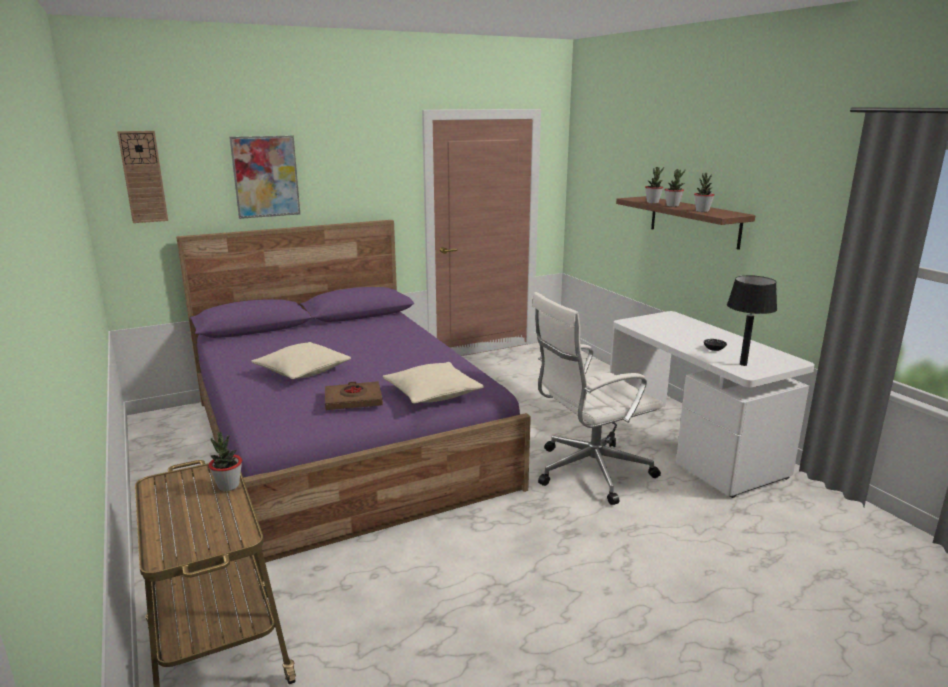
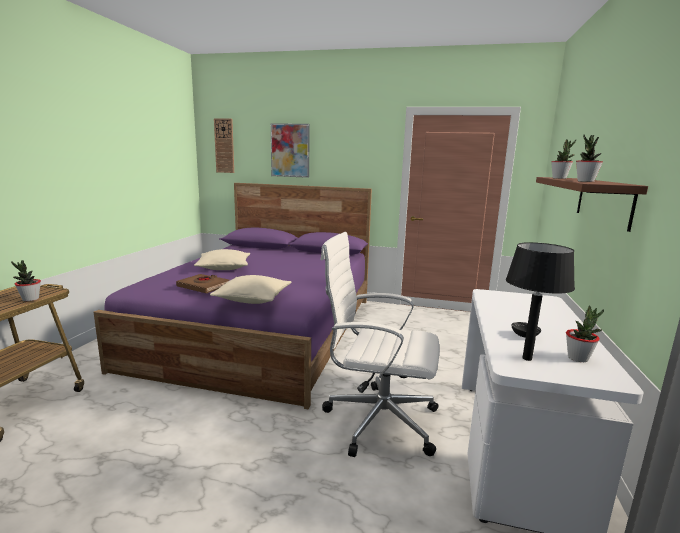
camera: 40 degrees right, 5 degrees down
potted plant [665,169,686,207] -> potted plant moved to [566,306,604,362]

